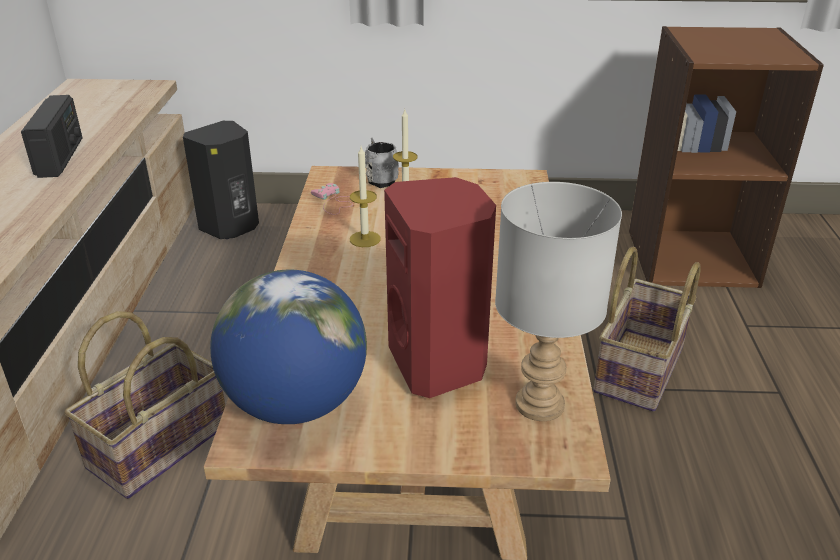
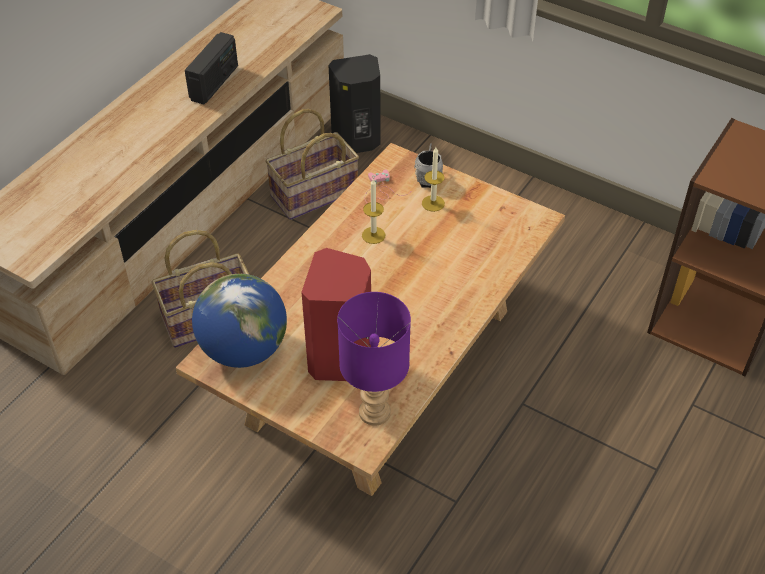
camera: 30 degrees right, 15 degrees up
grey table lamp [495,182,622,421] -> purple table lamp [337,292,411,426]
basket [593,246,701,412] -> basket moved to [265,109,359,220]

